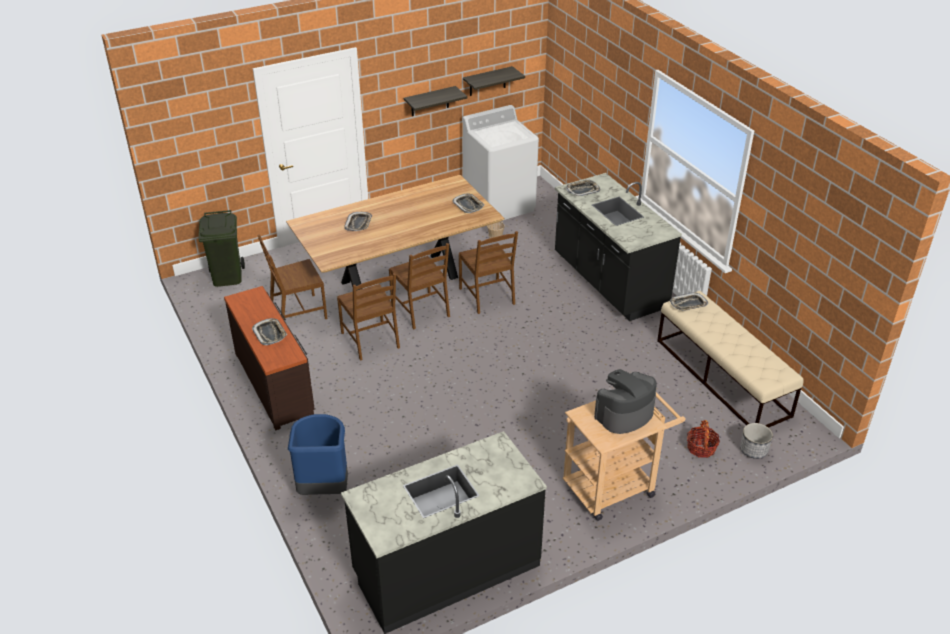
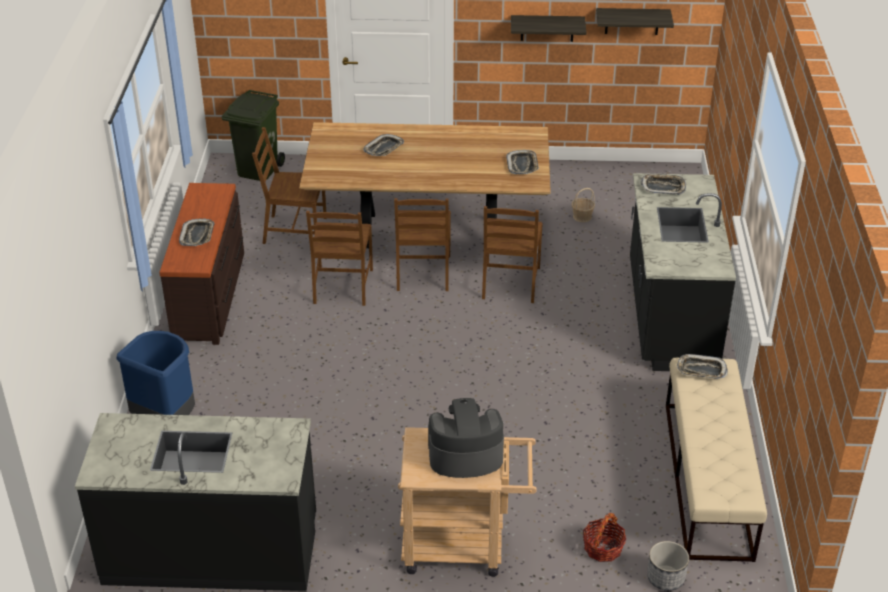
camera: 30 degrees right, 0 degrees up
white washing machine [463,105,539,220] -> none

